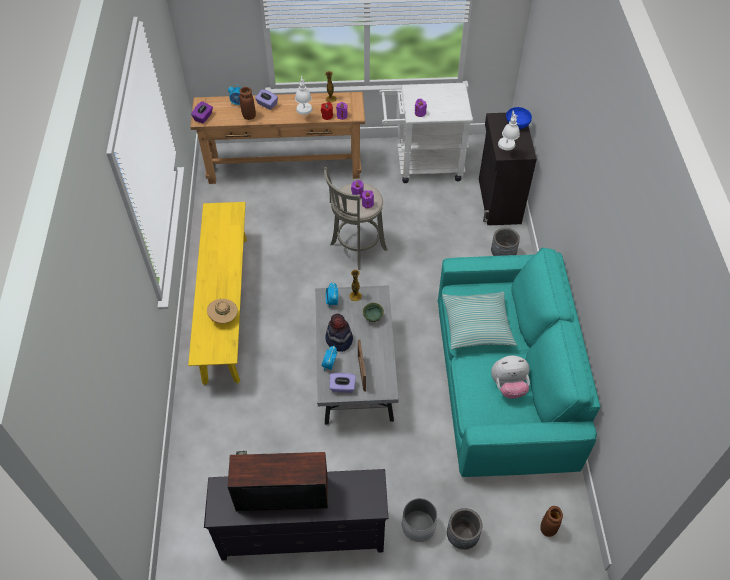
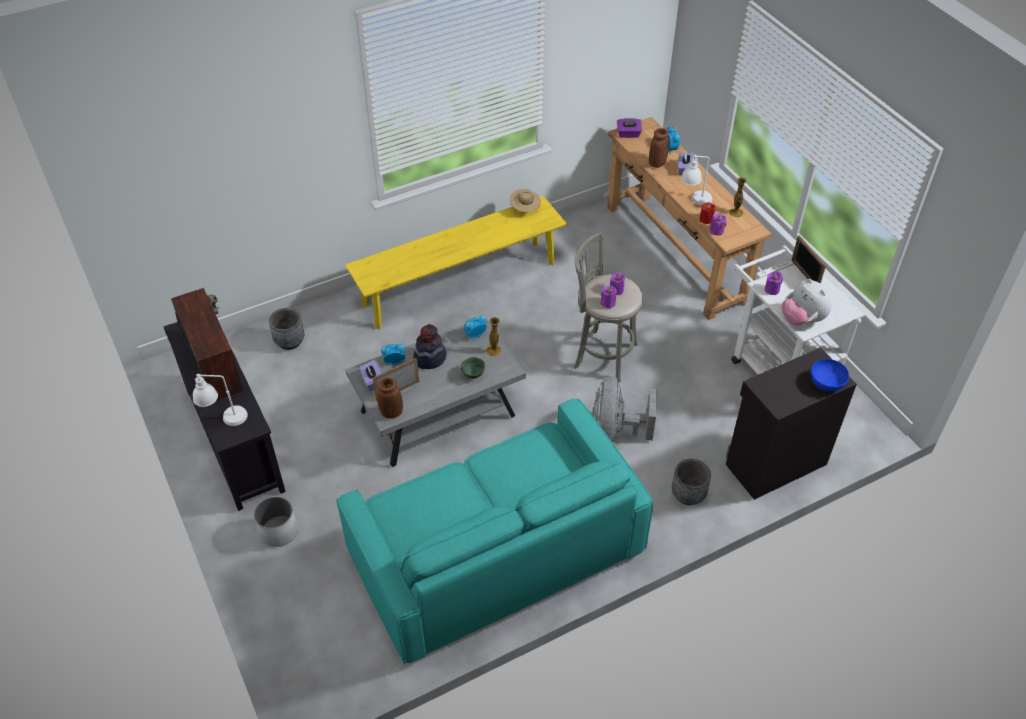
camera: 65 degrees right, 5 degrees down
beige hat [207,299,238,324] -> beige hat moved to [510,189,541,212]
pillow [442,292,517,350] -> none
grey planter [447,508,482,550] -> grey planter moved to [269,308,305,350]
plush toy [491,355,530,399] -> plush toy moved to [782,279,832,325]
white table lamp [498,111,520,150] -> white table lamp moved to [193,374,248,426]
brown vase [540,506,563,537] -> brown vase moved to [377,378,403,418]
none -> grey fan [592,376,657,444]
none -> picture frame [791,235,826,284]

